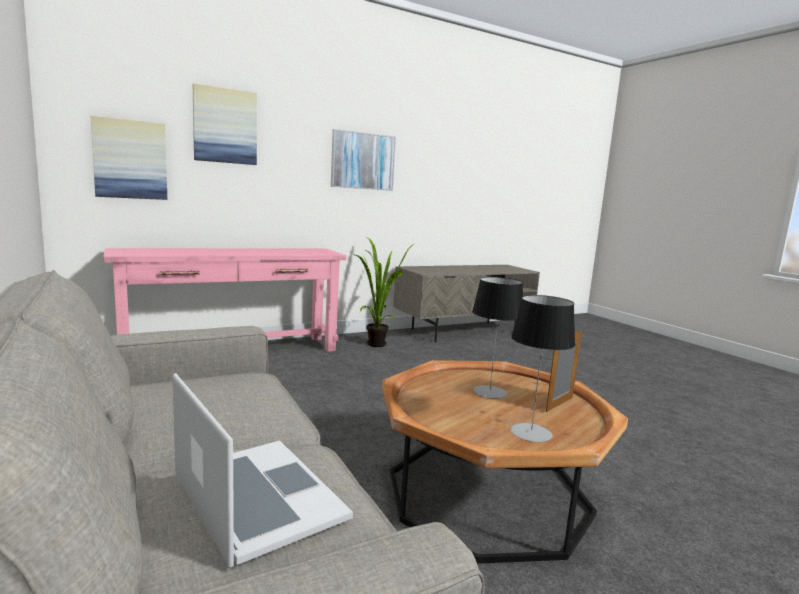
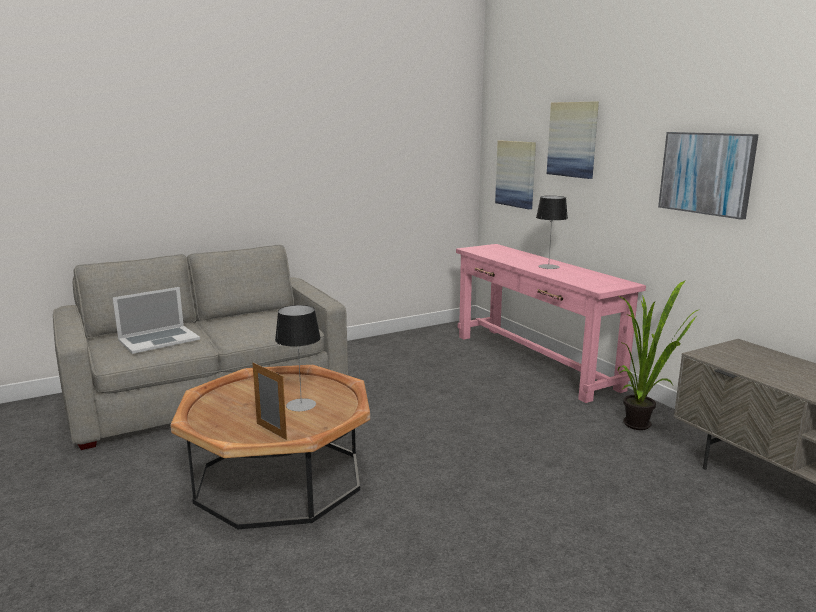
camera: 90 degrees right, 5 degrees up
table lamp [511,295,575,442] -> table lamp moved to [536,196,568,269]

